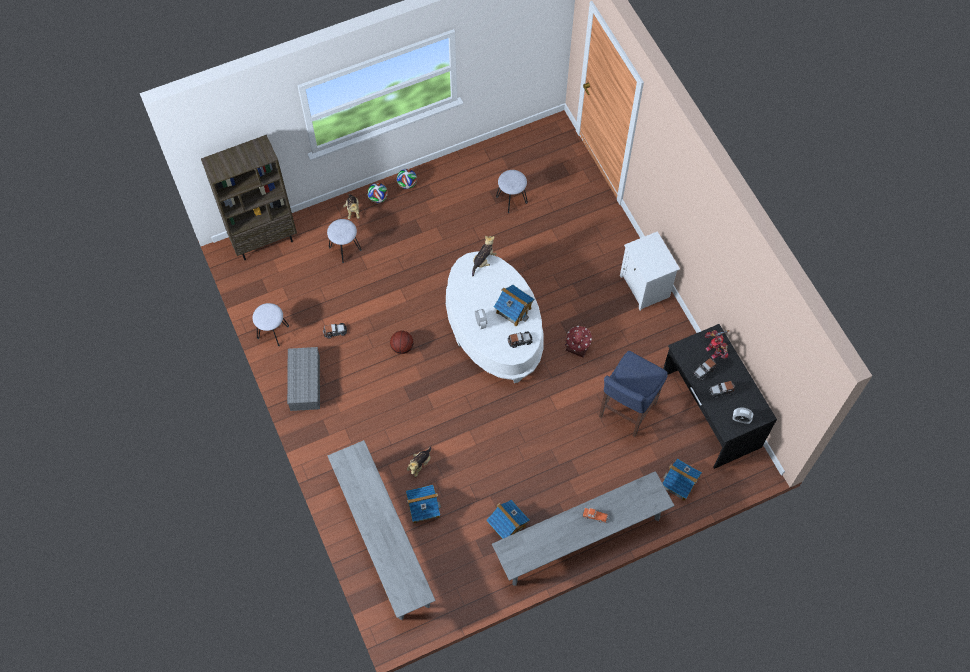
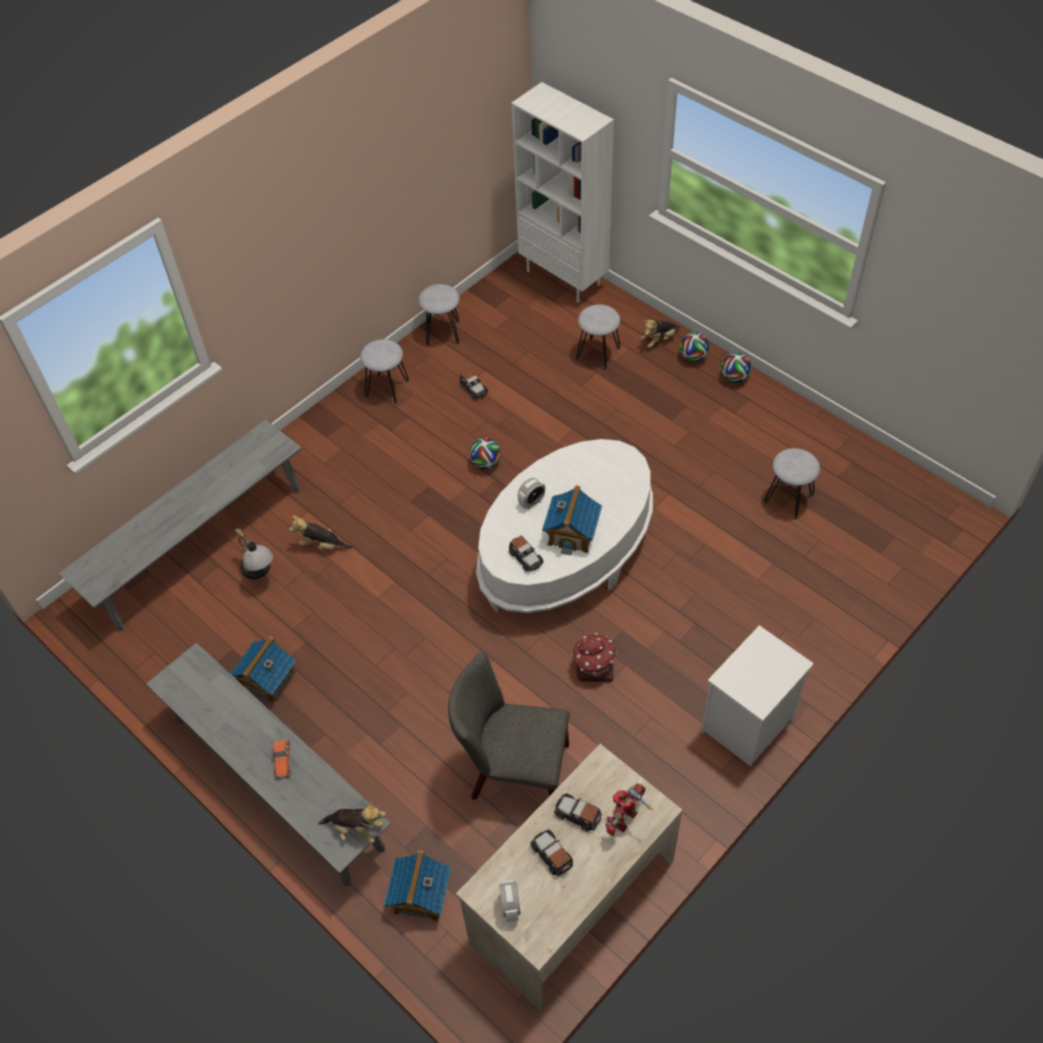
camera: 70 degrees right, 10 degrees down
brown bookcase [201,135,297,260] -> white bookcase [512,82,614,303]
grey storage box [287,347,320,411] -> grey stool [360,339,409,404]
basketball [390,331,414,354] -> football [469,438,501,469]
toy house [406,485,441,524] -> table lamp [235,527,273,579]
plush toy [472,236,497,276] -> plush toy moved to [319,801,386,843]
blue stool [599,351,668,437] -> grey chair [448,651,570,800]
black desk [663,324,777,469] -> beige desk [456,744,682,1012]

